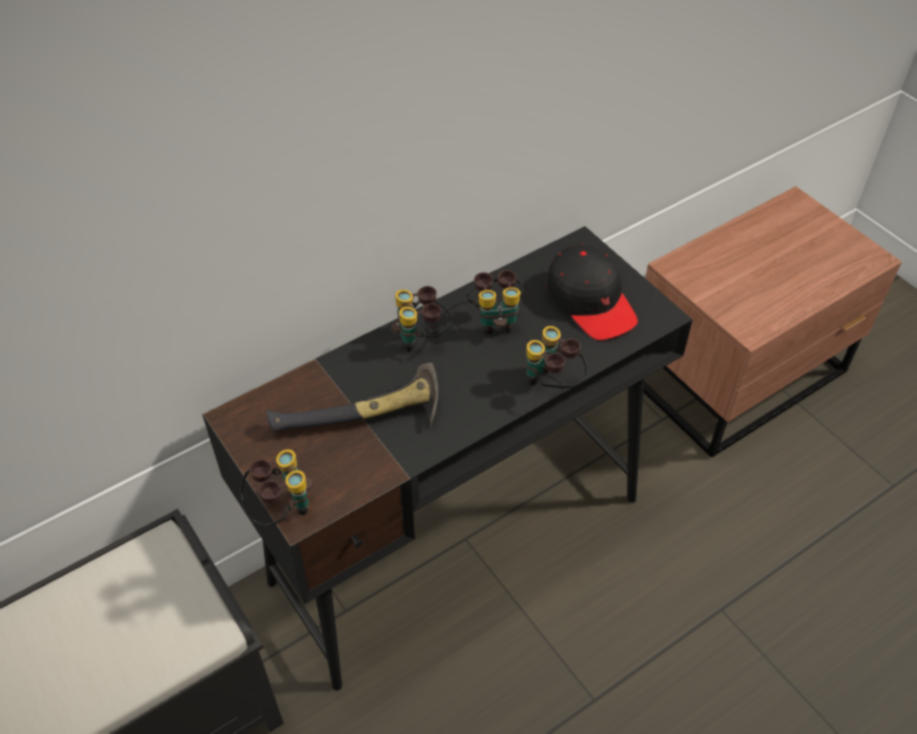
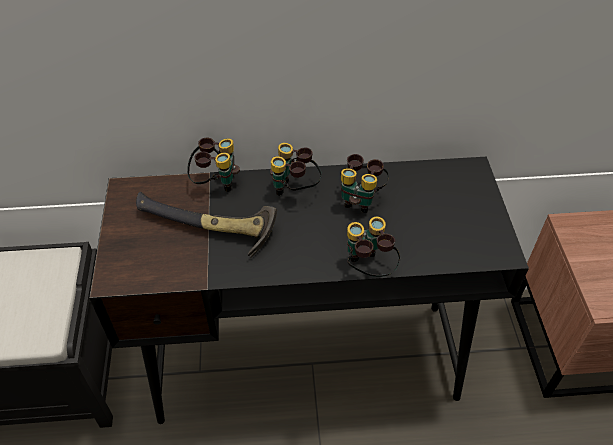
camera: 30 degrees right, 0 degrees up
binoculars [240,449,312,526] -> binoculars moved to [187,138,240,192]
black cap [547,244,638,340] -> none

